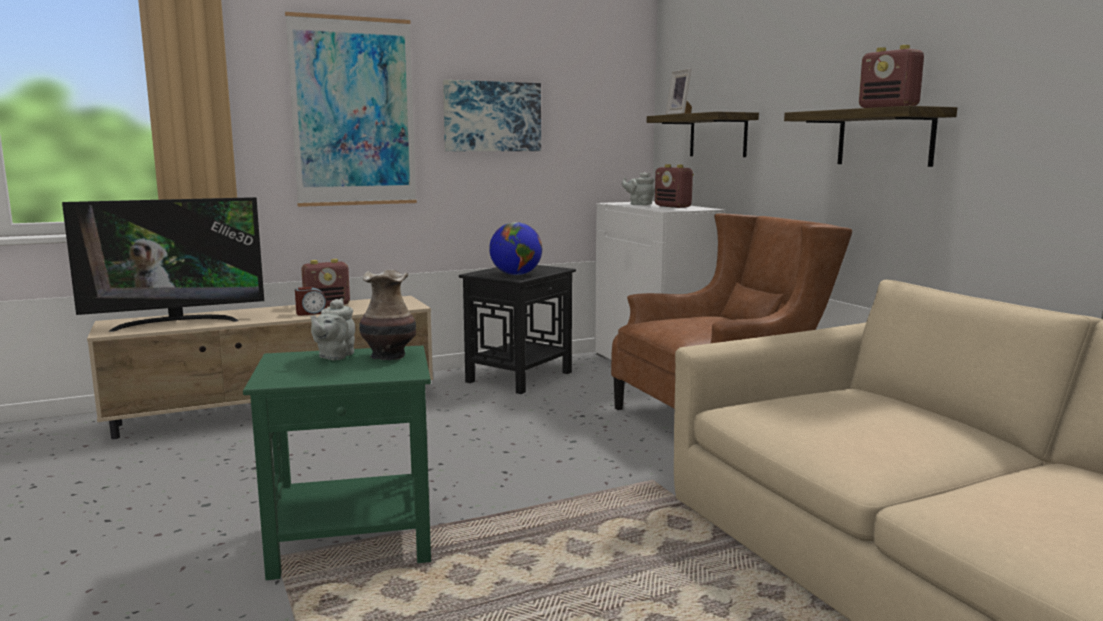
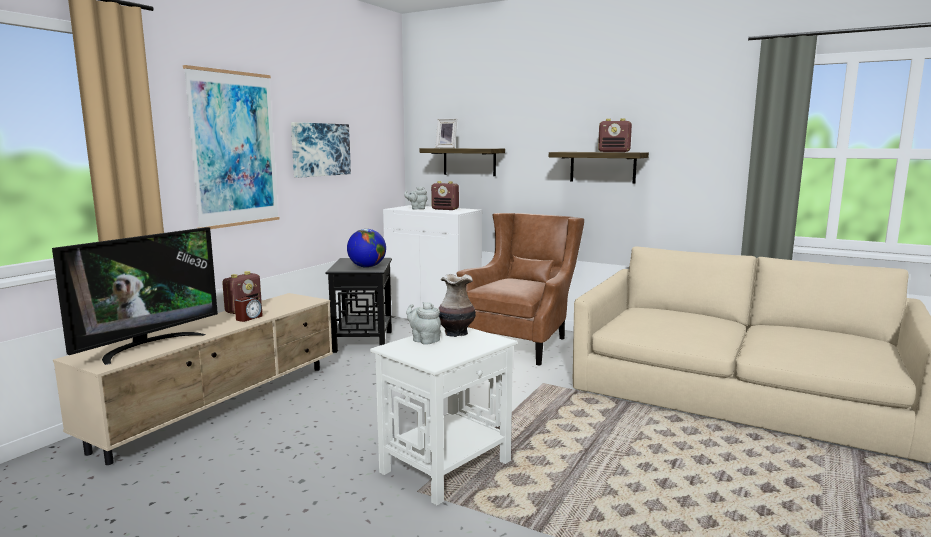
camera: 35 degrees left, 0 degrees up
green side table [243,345,431,580] -> white side table [370,326,518,505]
grey teapot [310,298,355,360] -> grey teapot turned 150 degrees clockwise [406,302,441,345]

